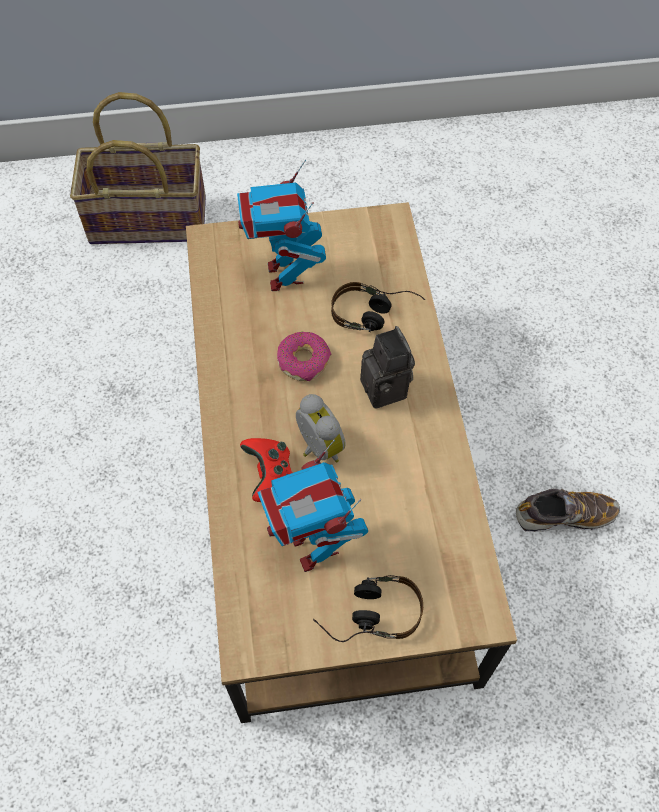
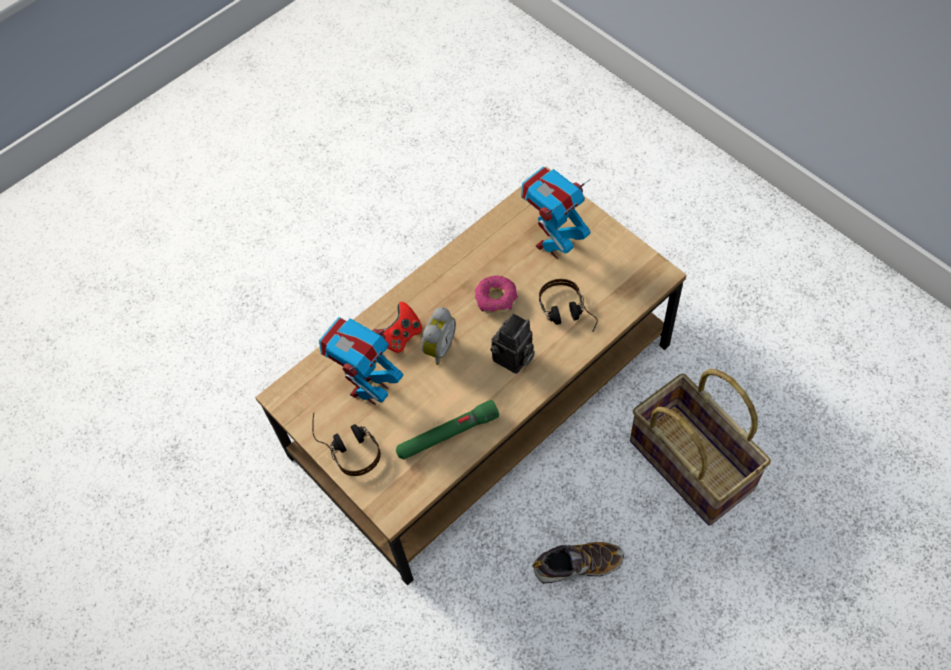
camera: 60 degrees right, 0 degrees up
basket [70,92,206,244] -> basket moved to [630,369,771,526]
shoe [515,488,620,532] -> shoe turned 60 degrees counterclockwise [533,542,624,584]
none -> green flashlight [396,400,499,459]

